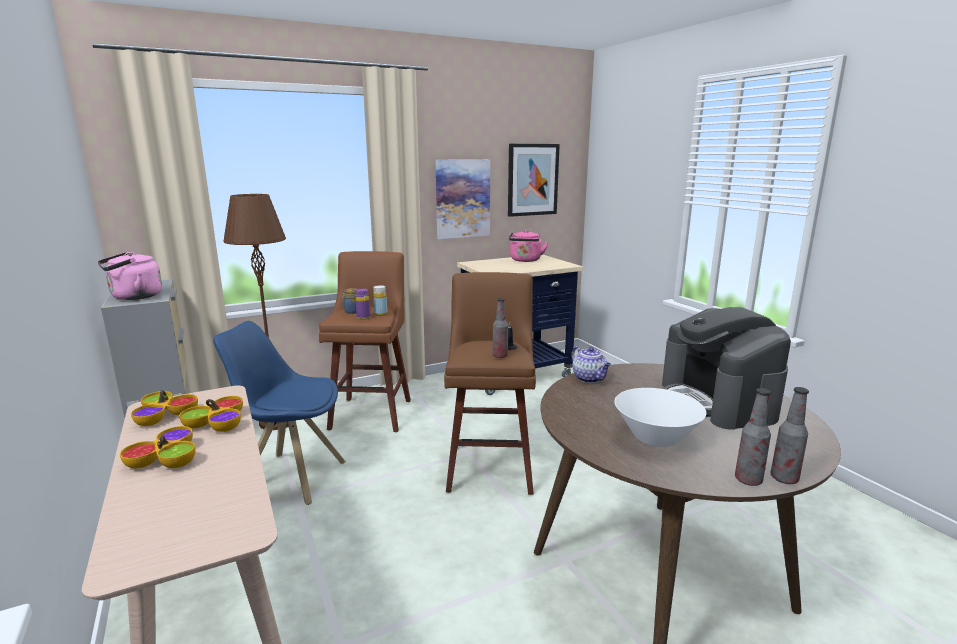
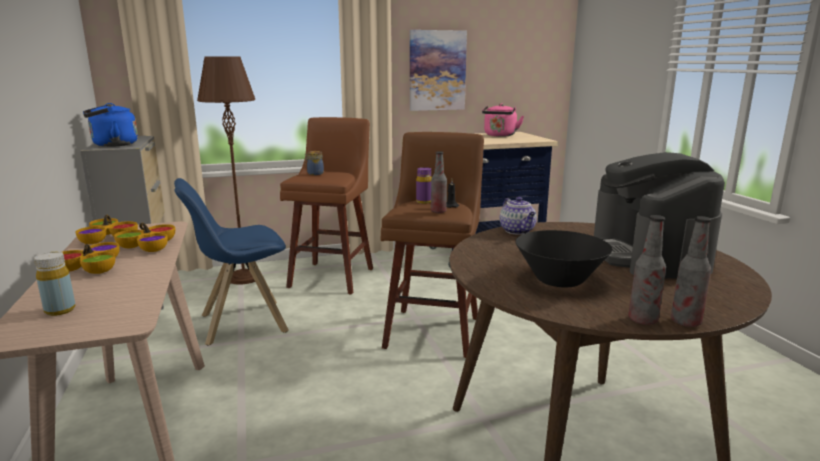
camera: 10 degrees right, 0 degrees up
pink kettle [98,252,162,300] -> blue kettle [83,103,138,147]
blue chair [213,321,346,505] -> blue chair turned 45 degrees counterclockwise [174,178,288,346]
purple bottle [356,288,370,320] -> purple bottle moved to [416,167,432,204]
yellow bottle [373,285,387,316] -> yellow bottle moved to [34,252,76,316]
picture [508,144,560,217] -> none
white bowl [615,388,706,447] -> black bowl [515,230,612,288]

